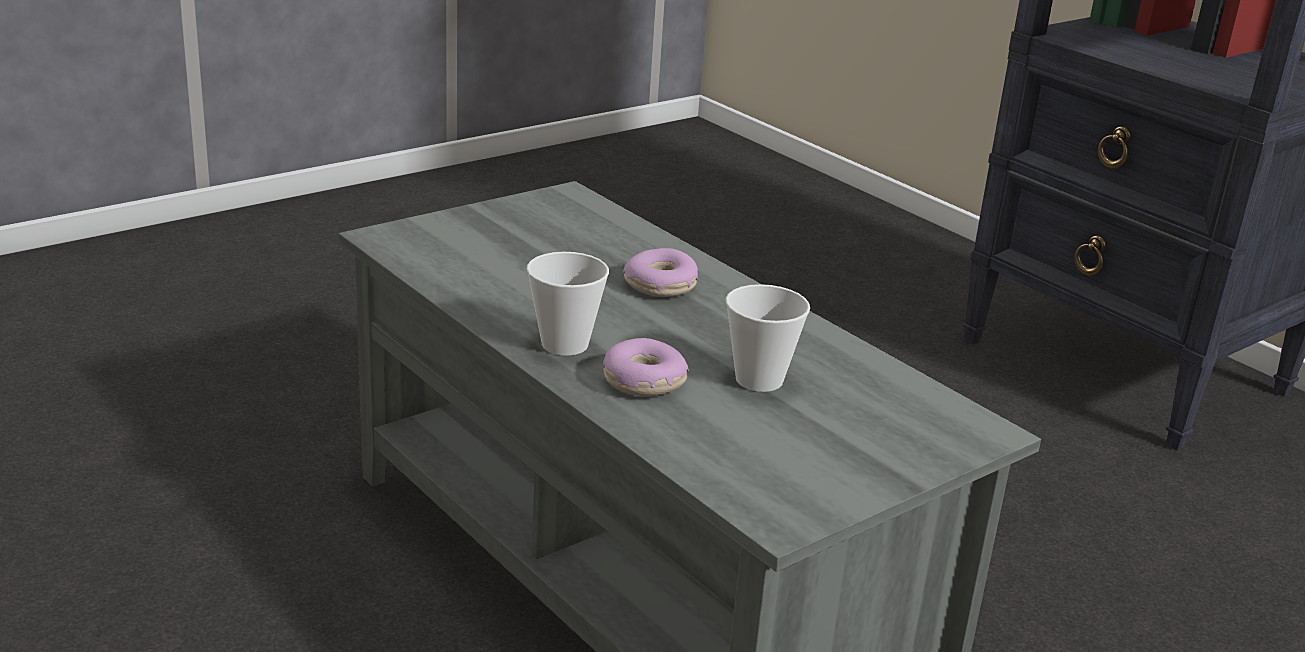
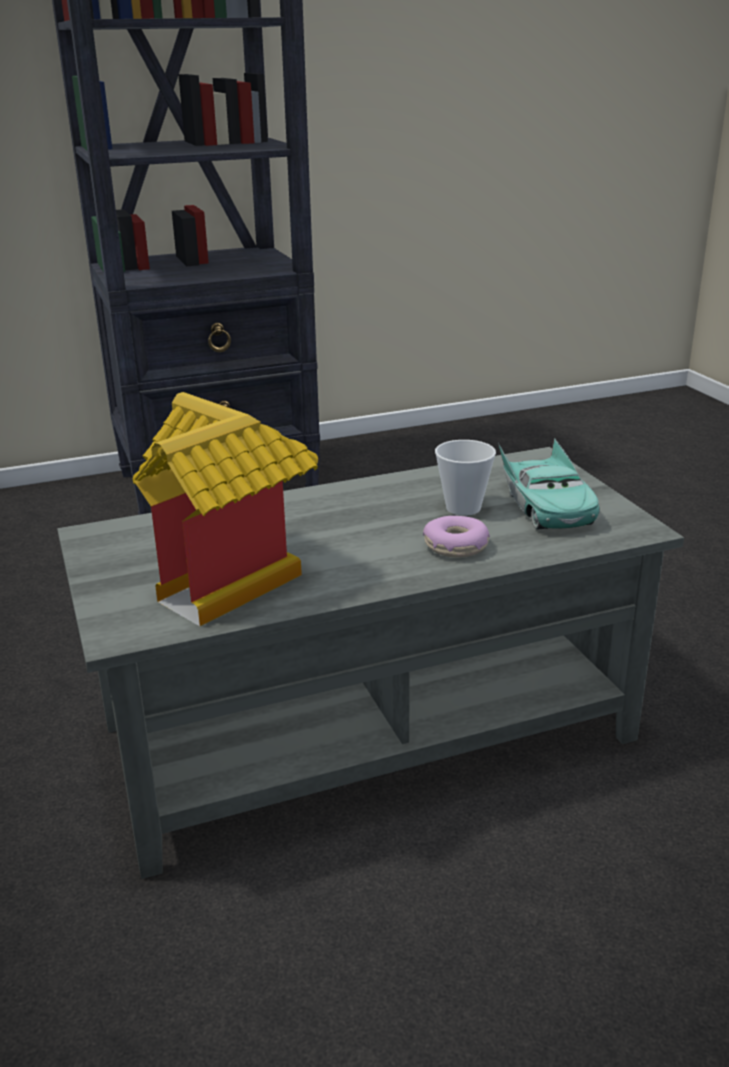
camera: 70 degrees left, 0 degrees up
cup [527,252,609,356] -> none
donut [623,248,698,297] -> none
none -> toy house [133,392,318,626]
none -> turquoise toy car [498,438,600,530]

